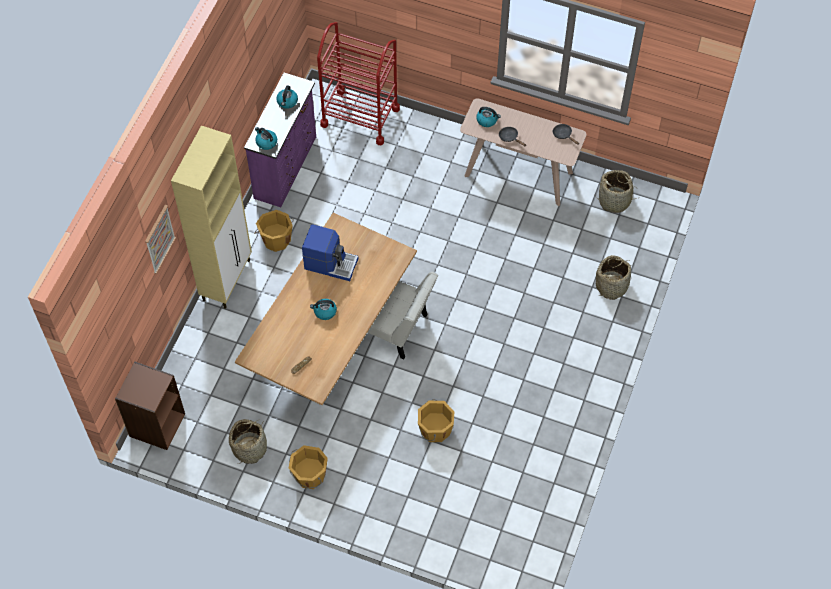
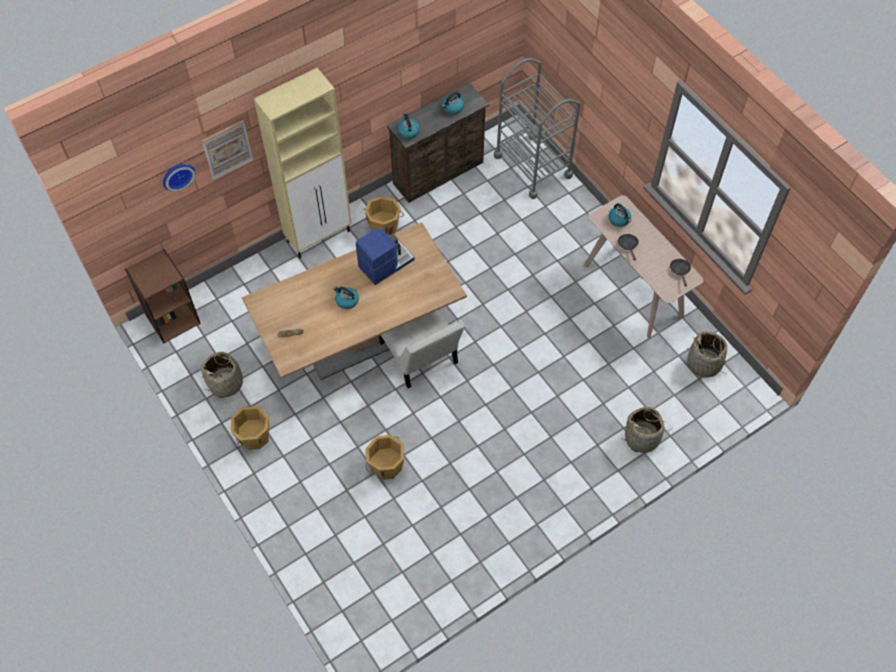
camera: 35 degrees right, 0 degrees up
purple dresser [244,73,316,207] -> brown dresser [387,83,489,203]
coffee machine [302,224,359,281] -> coffee machine turned 90 degrees counterclockwise [356,228,415,285]
red cart [317,22,400,145] -> grey cart [494,58,581,199]
none -> wall clock [163,164,195,192]

